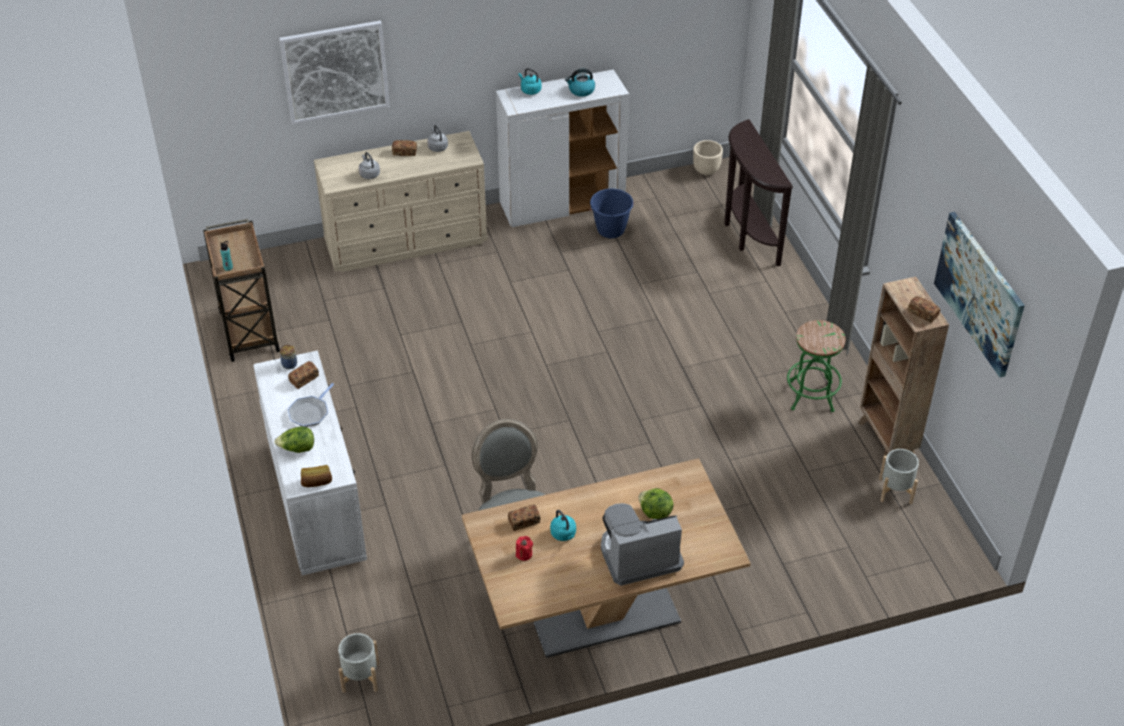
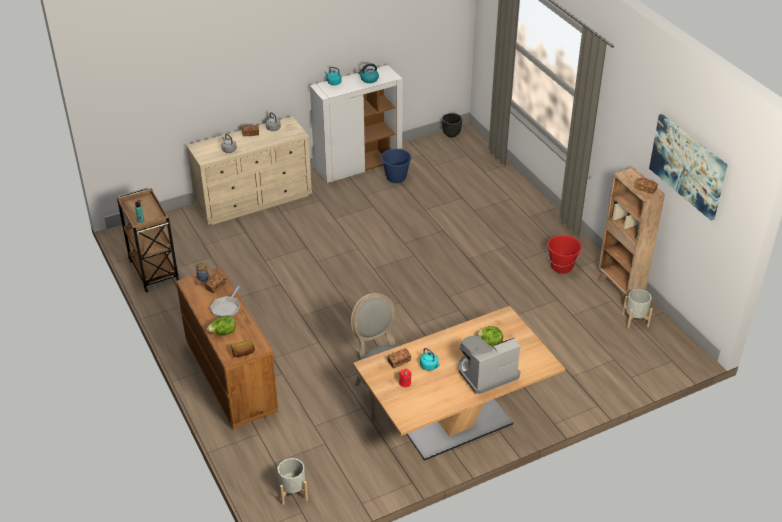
camera: 10 degrees left, 5 degrees down
white dresser [253,350,367,575] -> brown dresser [176,267,279,429]
picture [279,21,389,124] -> none
beige planter [693,140,723,175] -> black planter [442,113,462,137]
brown console table [724,119,793,266] -> none
green stool [787,320,846,412] -> red bucket [547,235,582,273]

